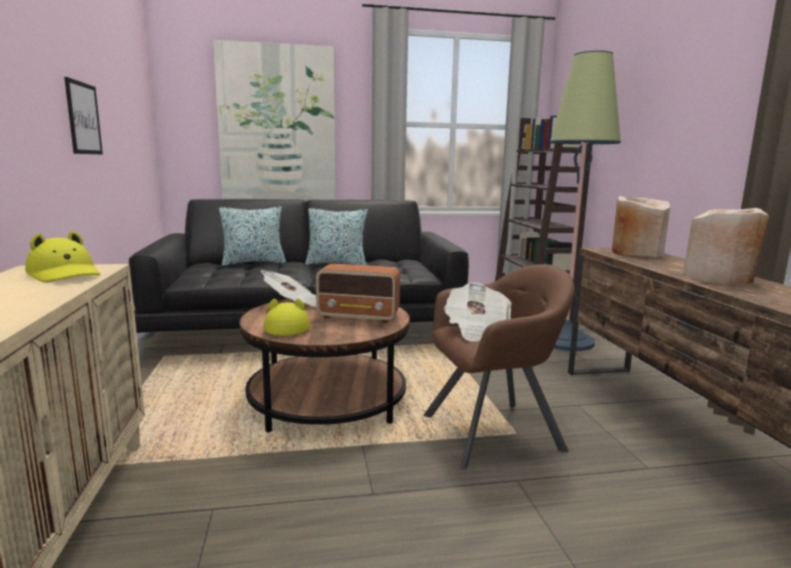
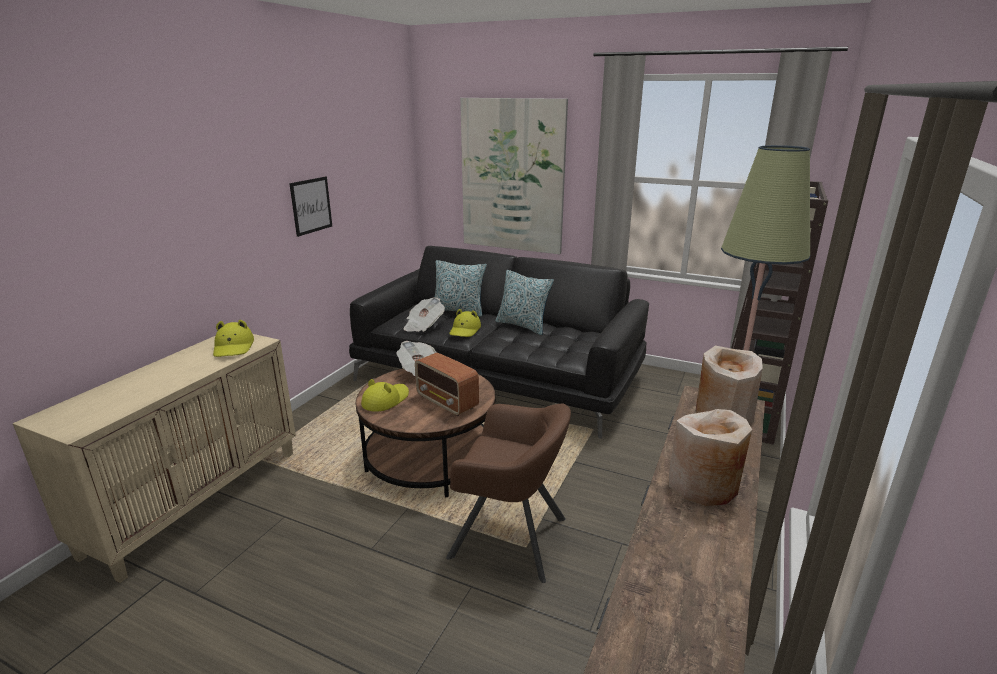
camera: 35 degrees right, 10 degrees up
newspaper [444,283,511,341] -> newspaper moved to [403,297,445,332]
none -> yellow hat [449,309,481,337]

